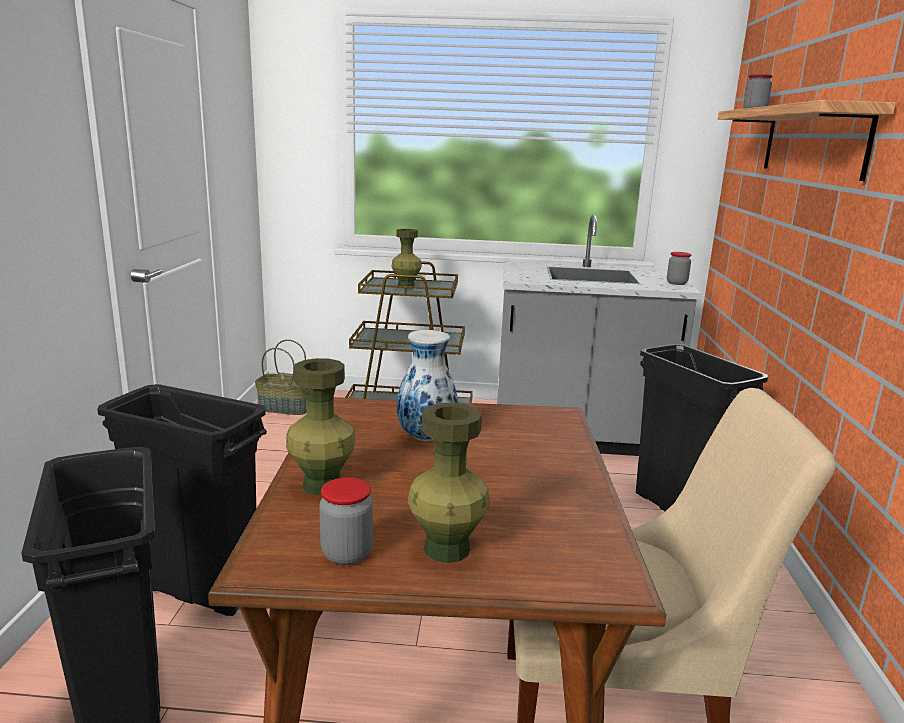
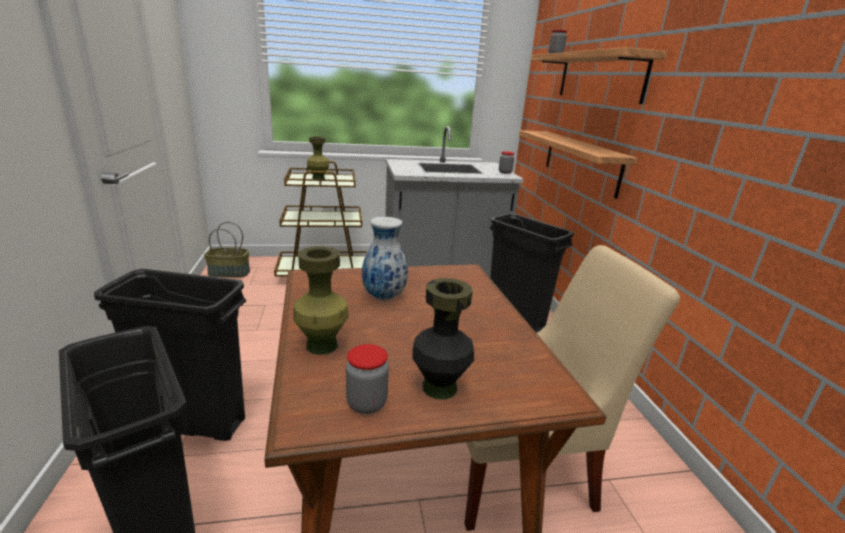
camera: 15 degrees left, 5 degrees up
green vase [408,402,490,563] -> black vase [412,278,474,400]
none -> shelf [519,130,638,199]

